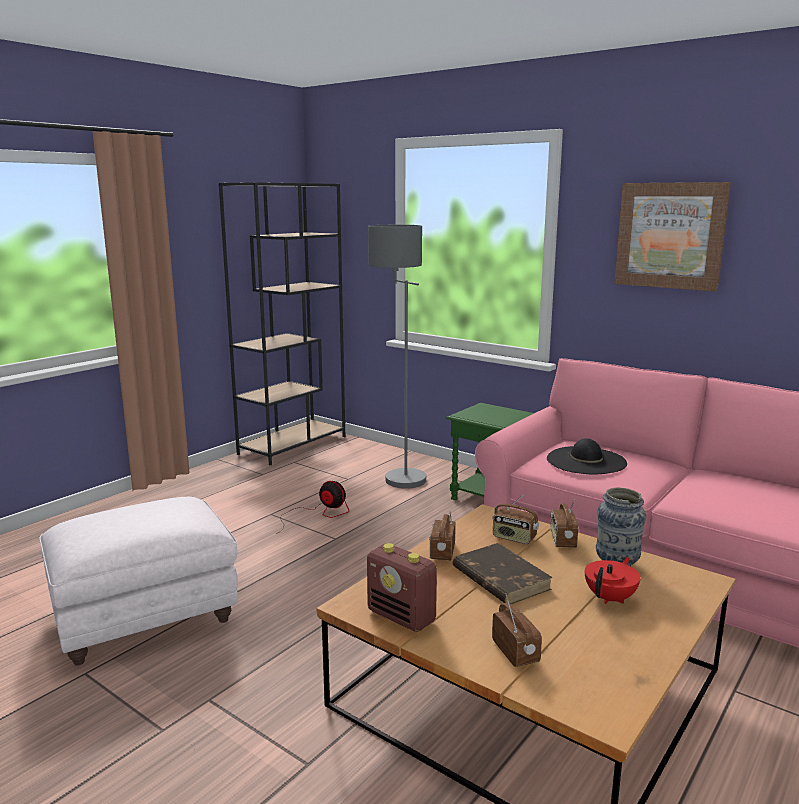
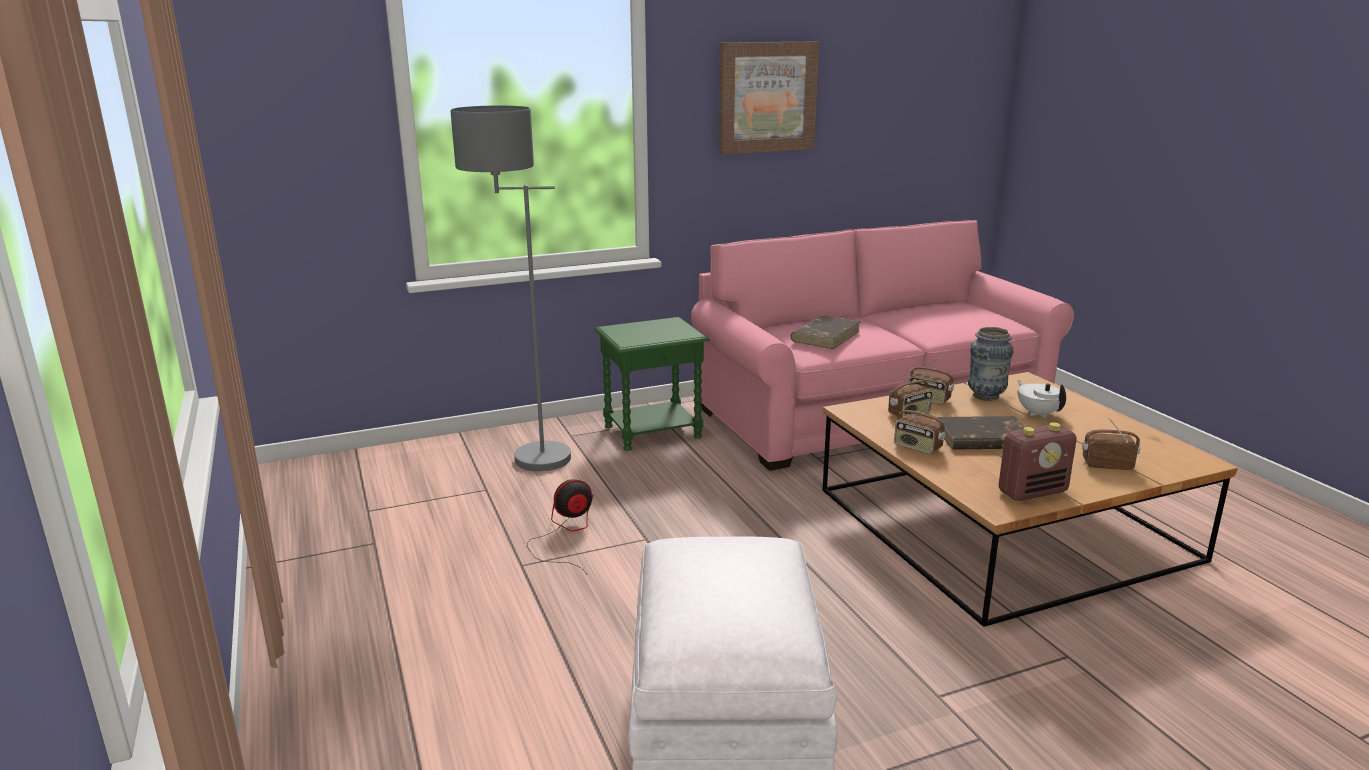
camera: 60 degrees left, 5 degrees up
bookcase [219,182,345,465] -> none
black hat [547,438,627,475] -> brown book [790,315,861,349]
red teapot [585,557,641,604] -> white teapot [1017,380,1066,418]

